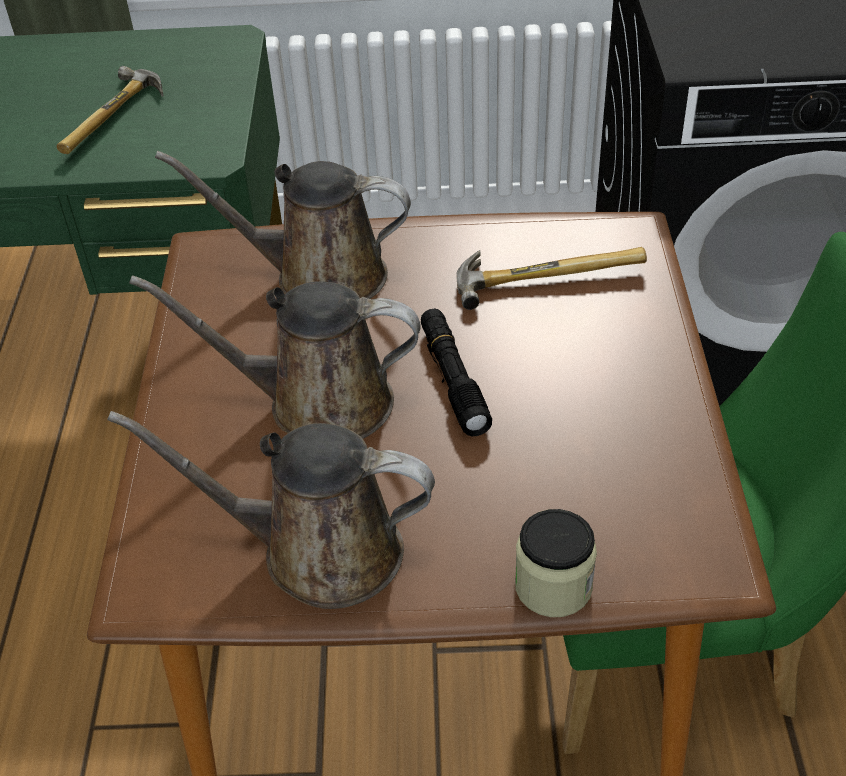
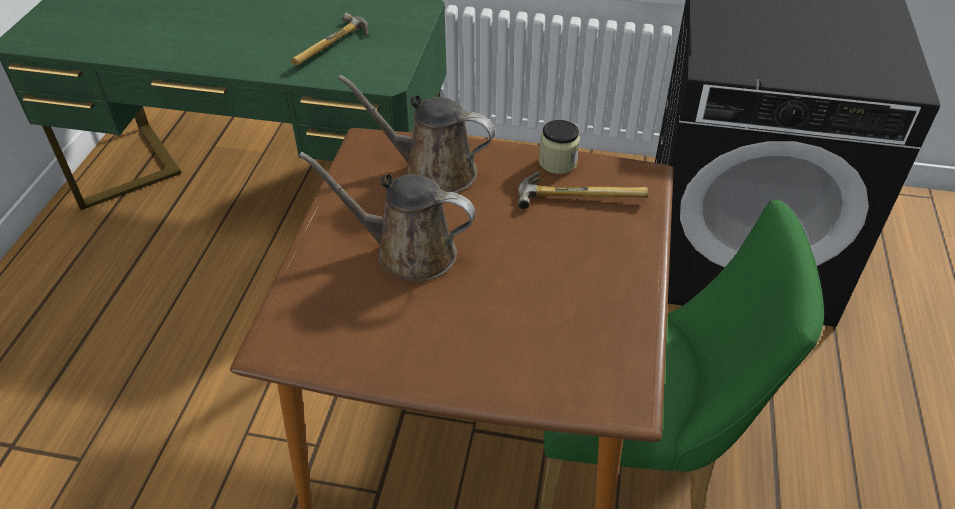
camera: 10 degrees right, 0 degrees up
brown watering can [107,411,435,609] -> none
black flashlight [421,308,492,436] -> none
jar [515,509,597,617] -> jar moved to [539,120,580,174]

